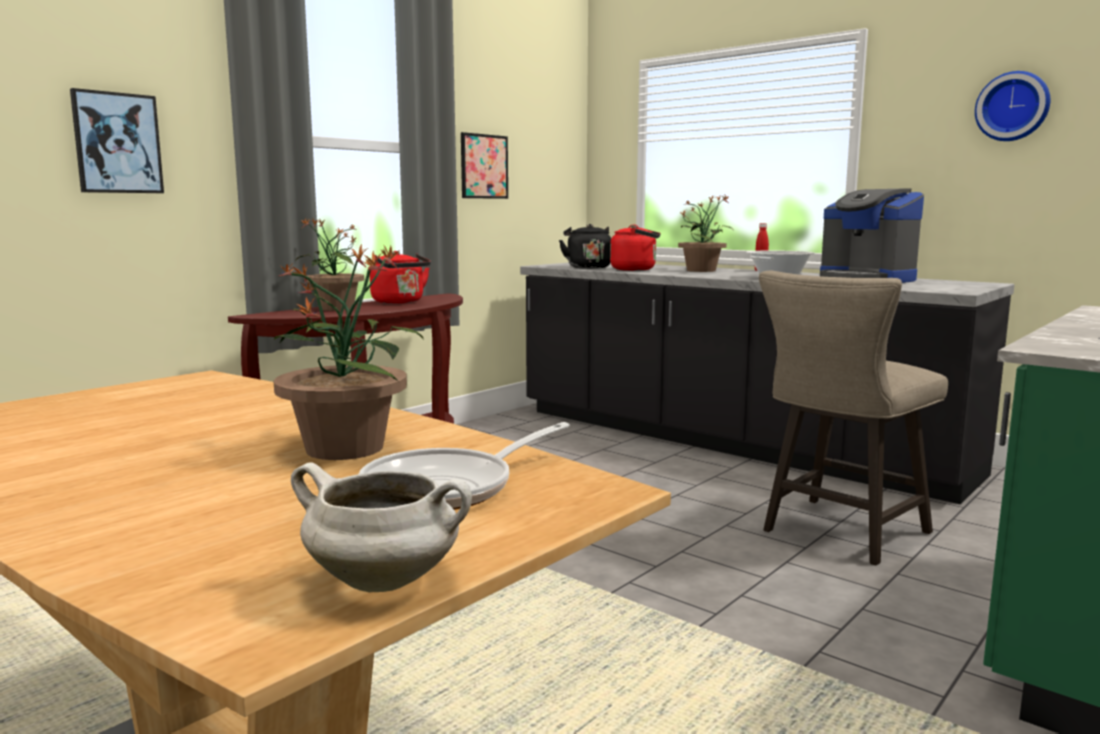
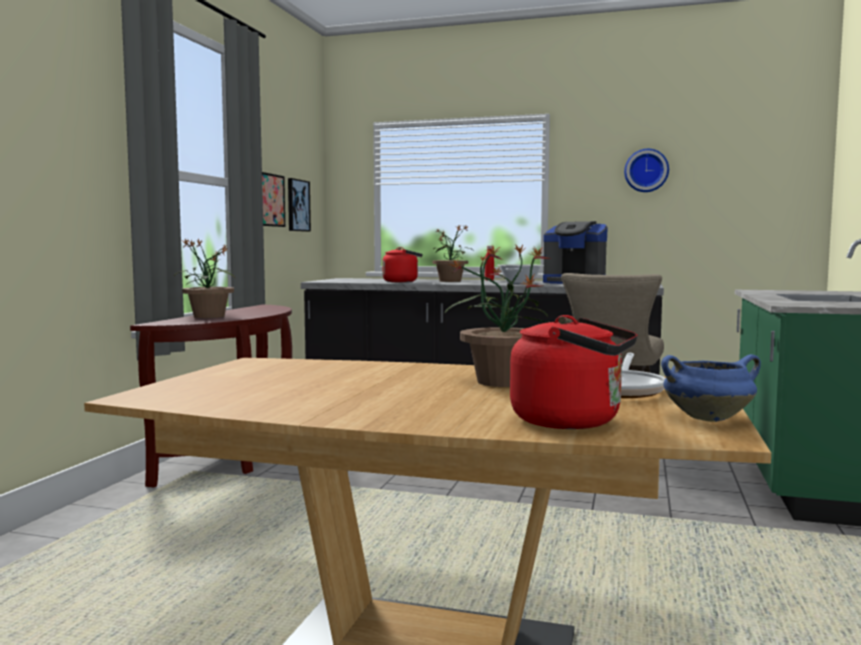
camera: 25 degrees left, 5 degrees down
picture [70,88,164,193] -> picture moved to [288,178,311,232]
white cooking pot [291,462,472,593] -> blue cooking pot [661,354,761,422]
red kettle [370,251,431,304] -> red kettle moved to [510,315,637,429]
black kettle [559,224,611,269] -> none

